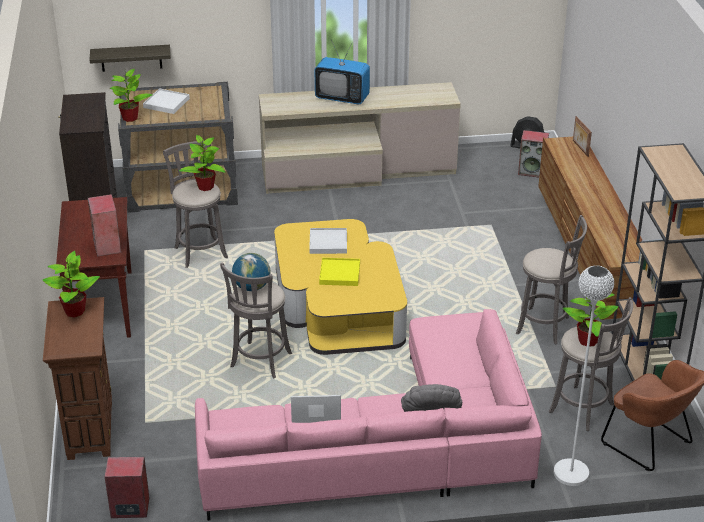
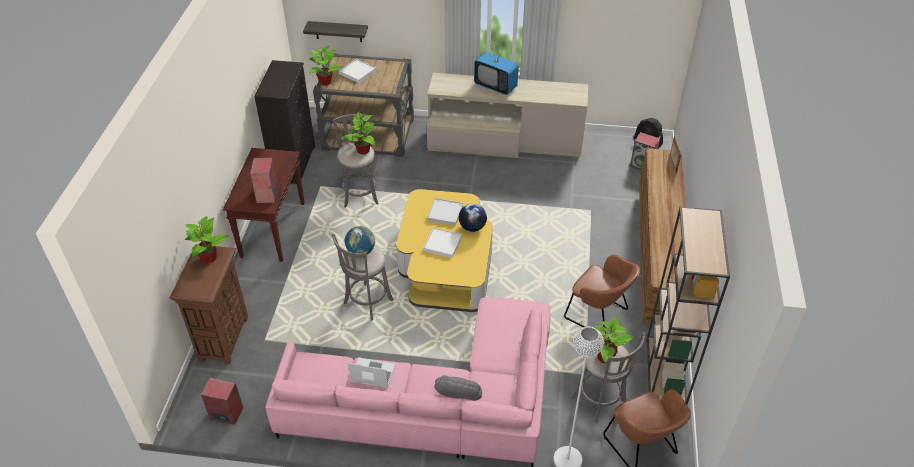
camera: 15 degrees right, 10 degrees up
yellow tray [319,258,360,286] -> white tray [423,228,462,258]
grey stool [516,215,587,345] -> brown armchair [564,255,640,334]
none -> globe [459,203,487,232]

